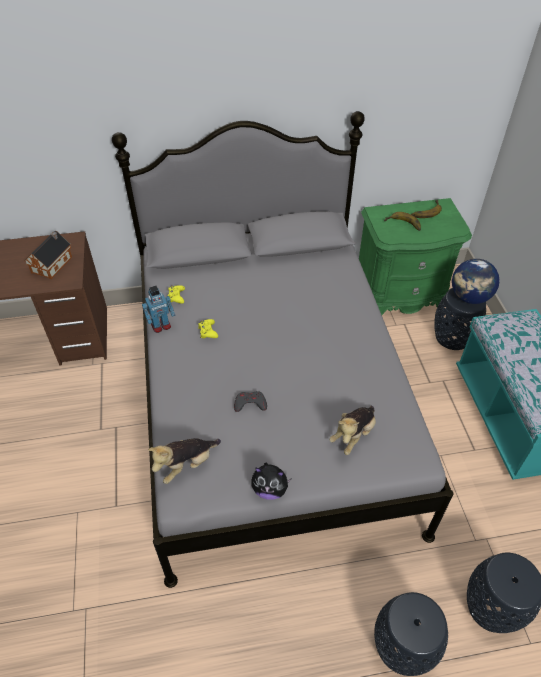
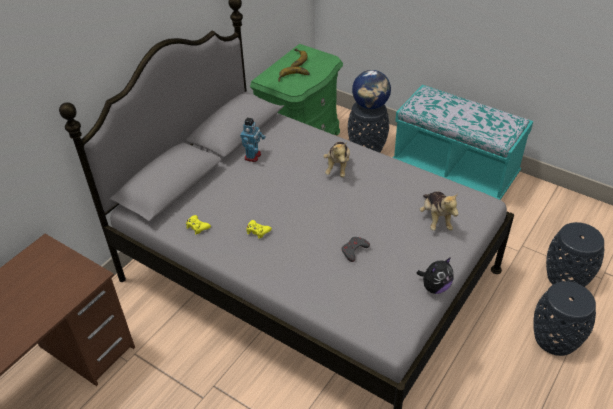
camera: 45 degrees left, 5 degrees down
toy house [26,231,72,279] -> none
toy robot [142,286,175,333] -> toy robot moved to [240,118,266,162]
plush toy [148,438,221,484] -> plush toy moved to [323,142,350,177]

